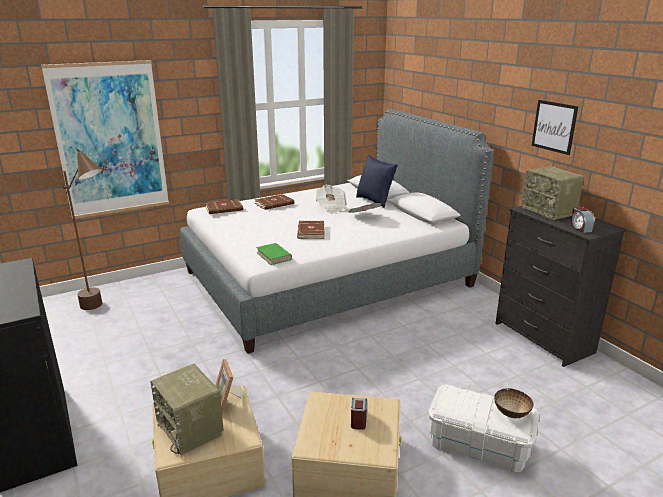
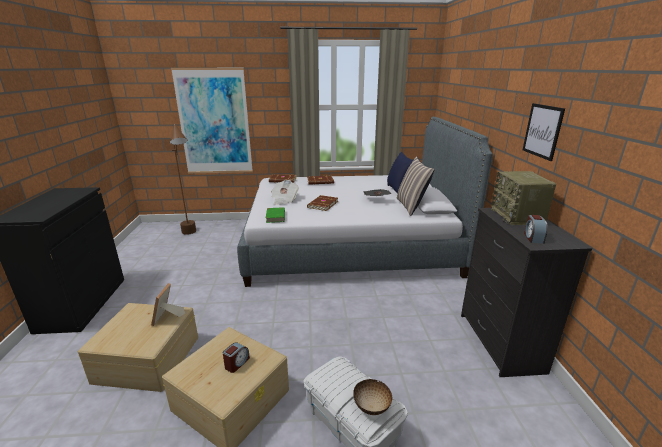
camera: 25 degrees right, 0 degrees up
radio [150,364,223,455] -> none
newspaper [315,185,347,214] -> newspaper moved to [271,180,299,205]
none -> pillow [396,156,435,216]

